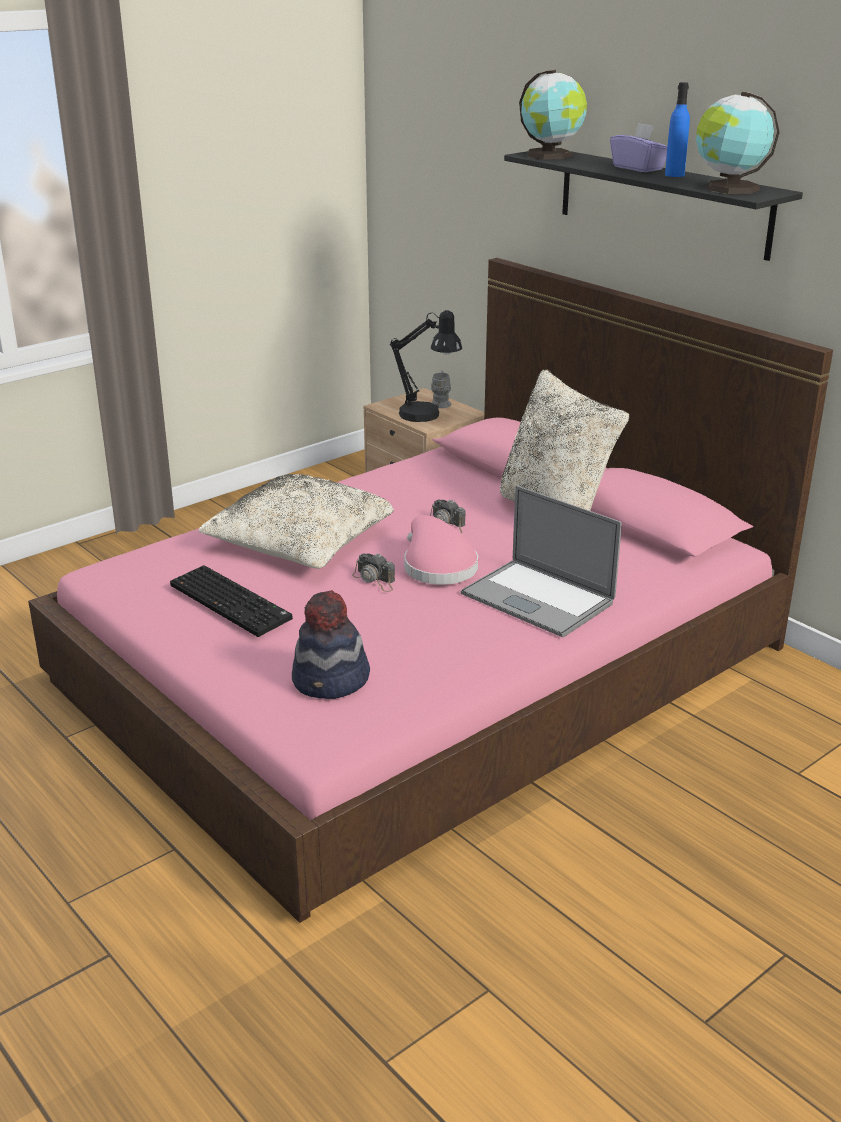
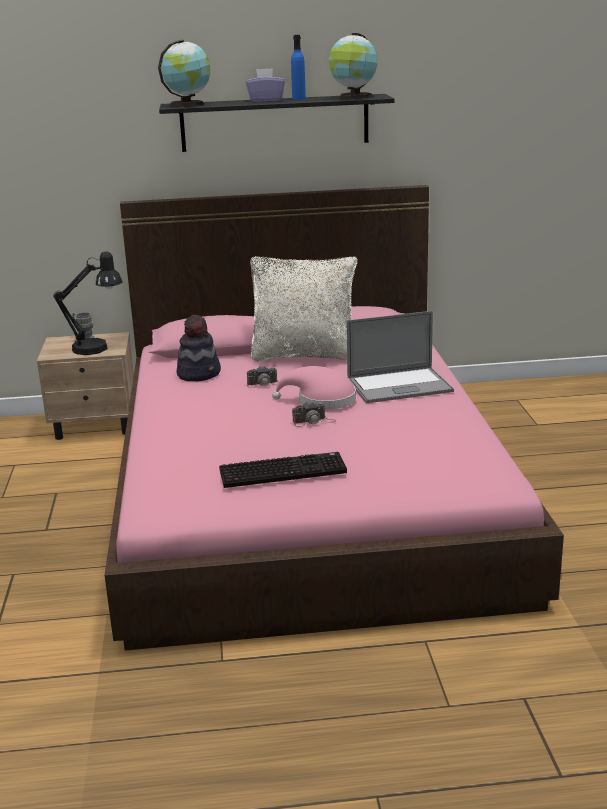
camera: 55 degrees left, 5 degrees down
beige pillow [199,474,394,569] -> none
hat [292,590,370,699] -> hat moved to [177,314,221,381]

